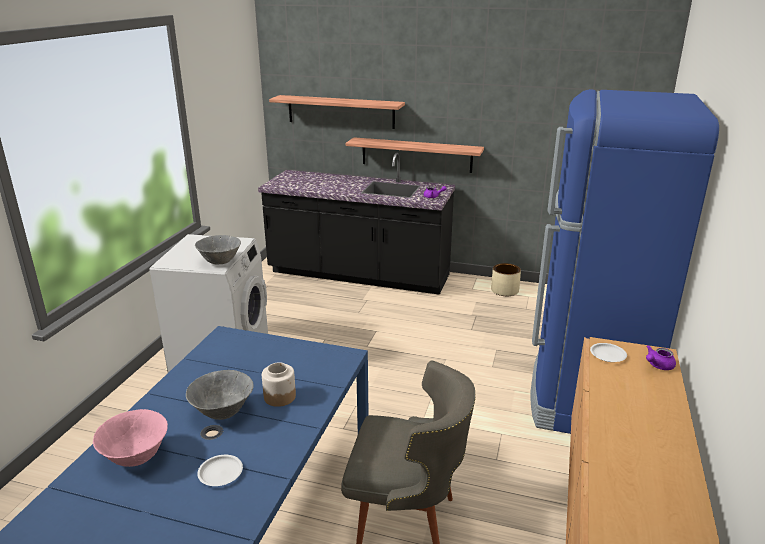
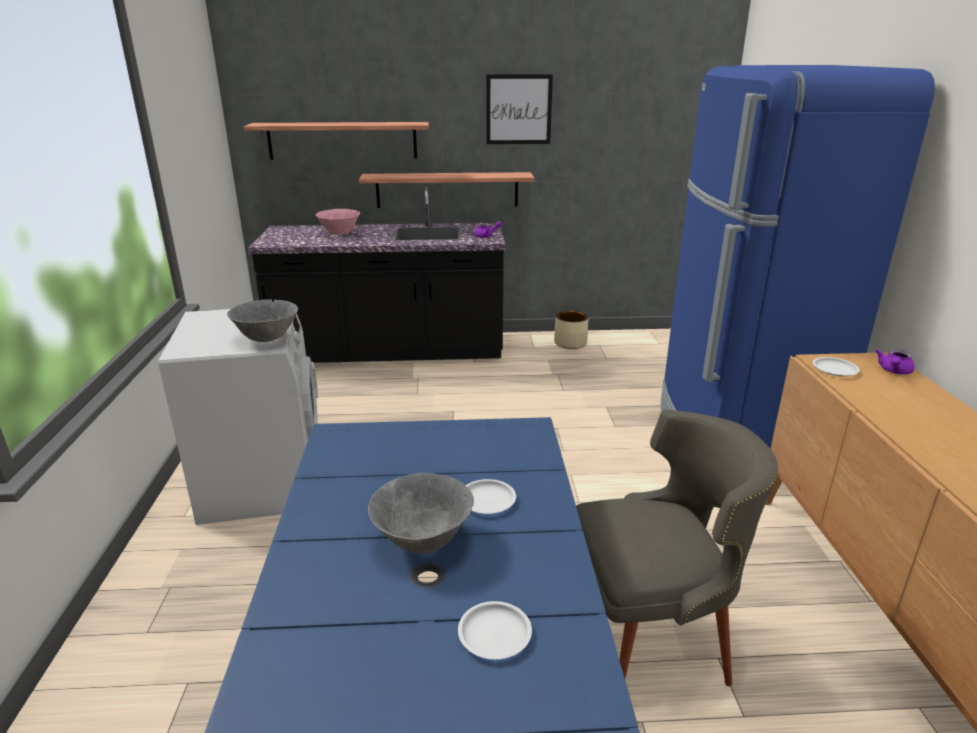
camera: 20 degrees left, 0 degrees up
pink bowl [93,409,168,467] -> pink bowl moved to [315,209,360,235]
jar [262,362,296,407] -> white plate [466,479,516,514]
none -> picture [486,74,553,144]

